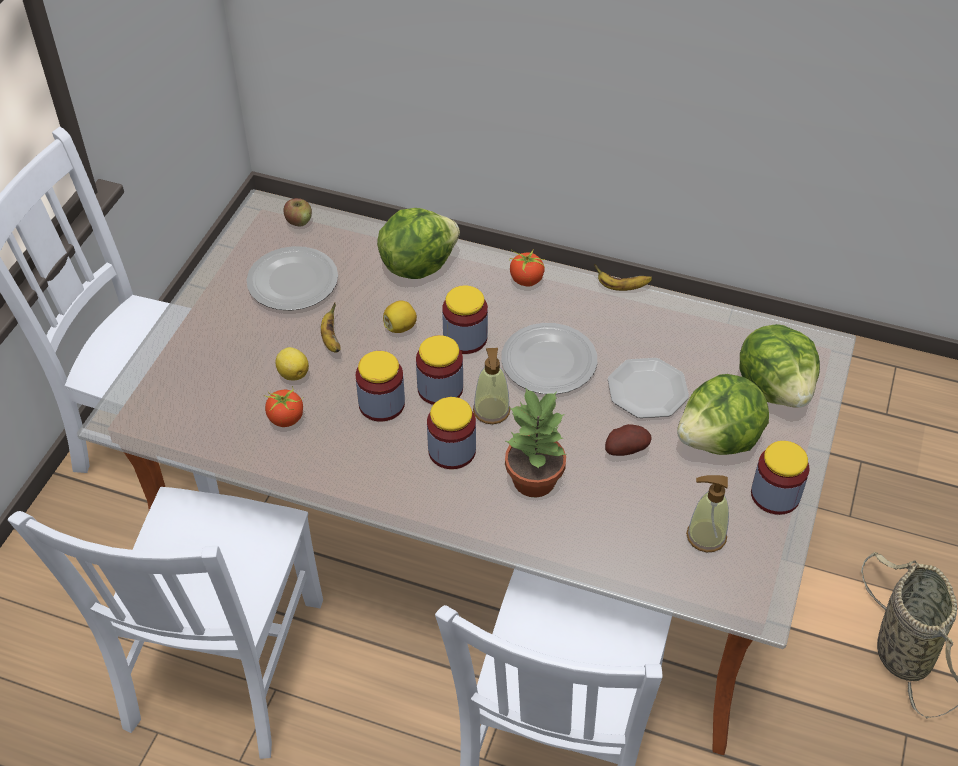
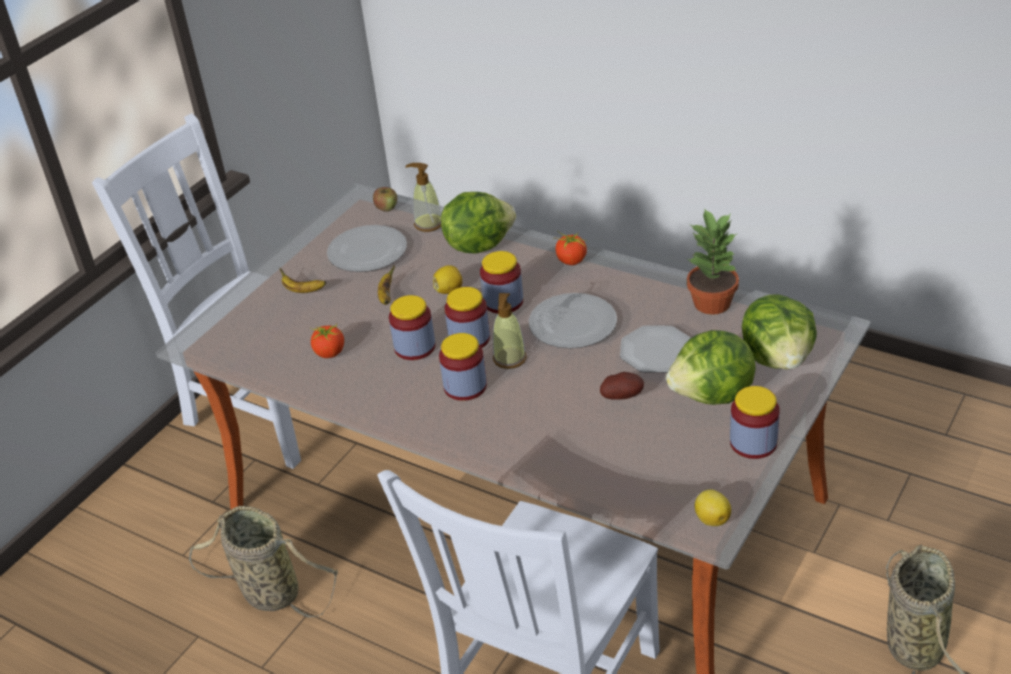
camera: 15 degrees right, 10 degrees down
white chair [8,487,323,759] -> basket [189,506,338,618]
lemon [275,347,309,381] -> lemon moved to [695,489,731,526]
potted plant [505,387,566,497] -> potted plant moved to [687,209,739,315]
banana [594,264,652,291] -> banana moved to [280,268,326,293]
soap dispenser [686,475,729,552] -> soap dispenser moved to [405,163,441,232]

